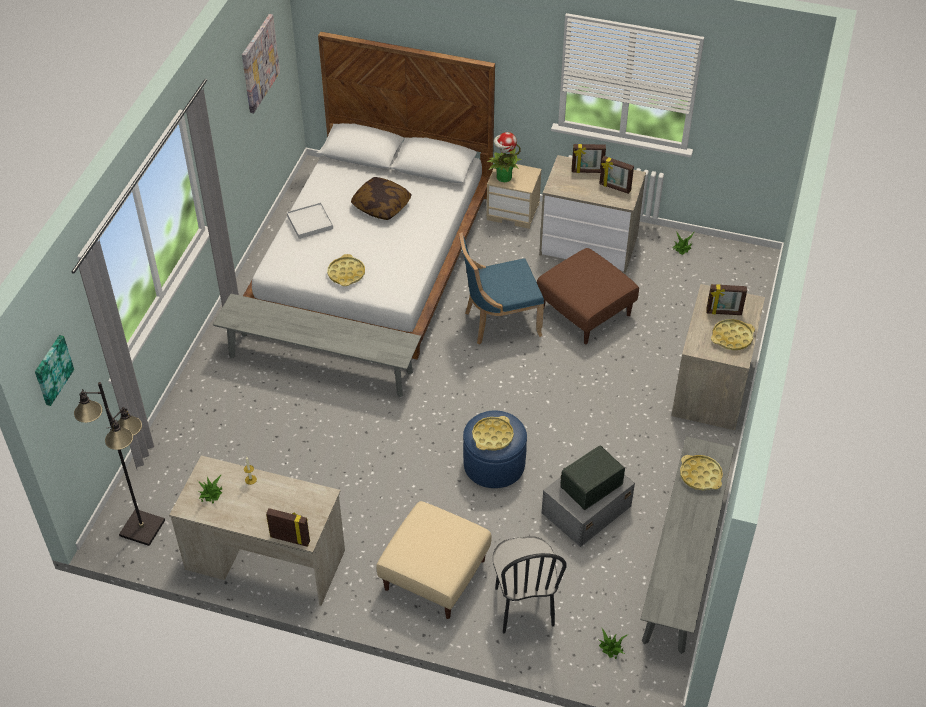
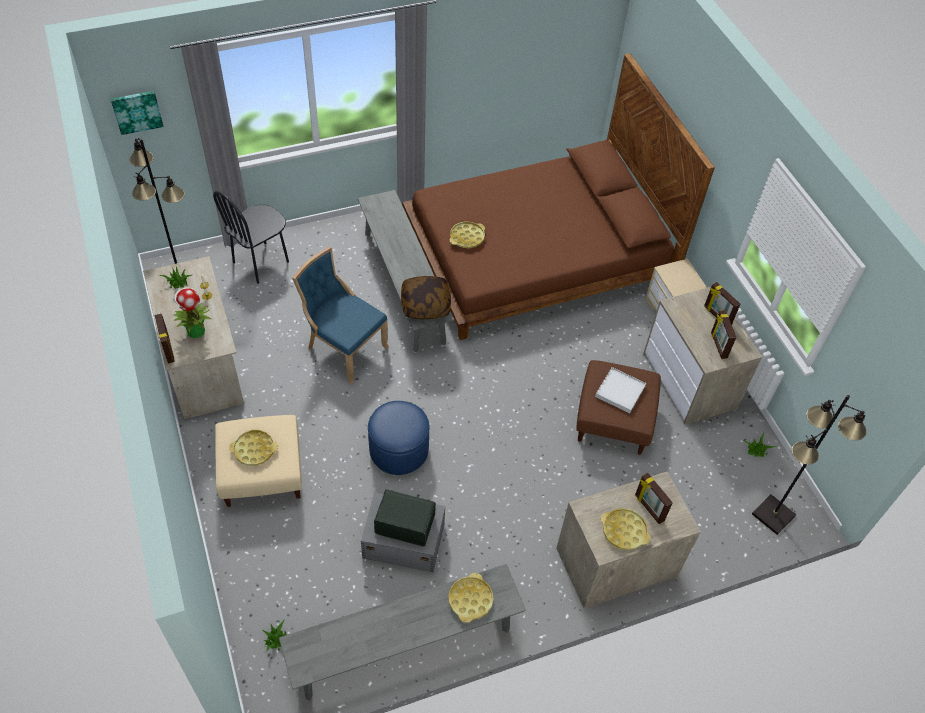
camera: 50 degrees right, 5 degrees up
picture [242,14,280,113] -> none
white bed [243,31,495,359] -> brown bed [403,53,715,340]
white tray [287,203,333,239] -> white tray moved to [595,367,646,413]
pillow [351,177,412,220] -> pillow moved to [401,276,451,319]
blue chair [459,232,544,345] -> blue chair moved to [292,247,389,384]
yellow tray [472,416,514,451] -> yellow tray moved to [229,430,278,466]
potted plant [487,132,521,182] -> potted plant moved to [173,288,211,338]
black chair [493,536,567,633] -> black chair moved to [213,191,289,284]
none -> black floor lamp [752,395,866,535]

